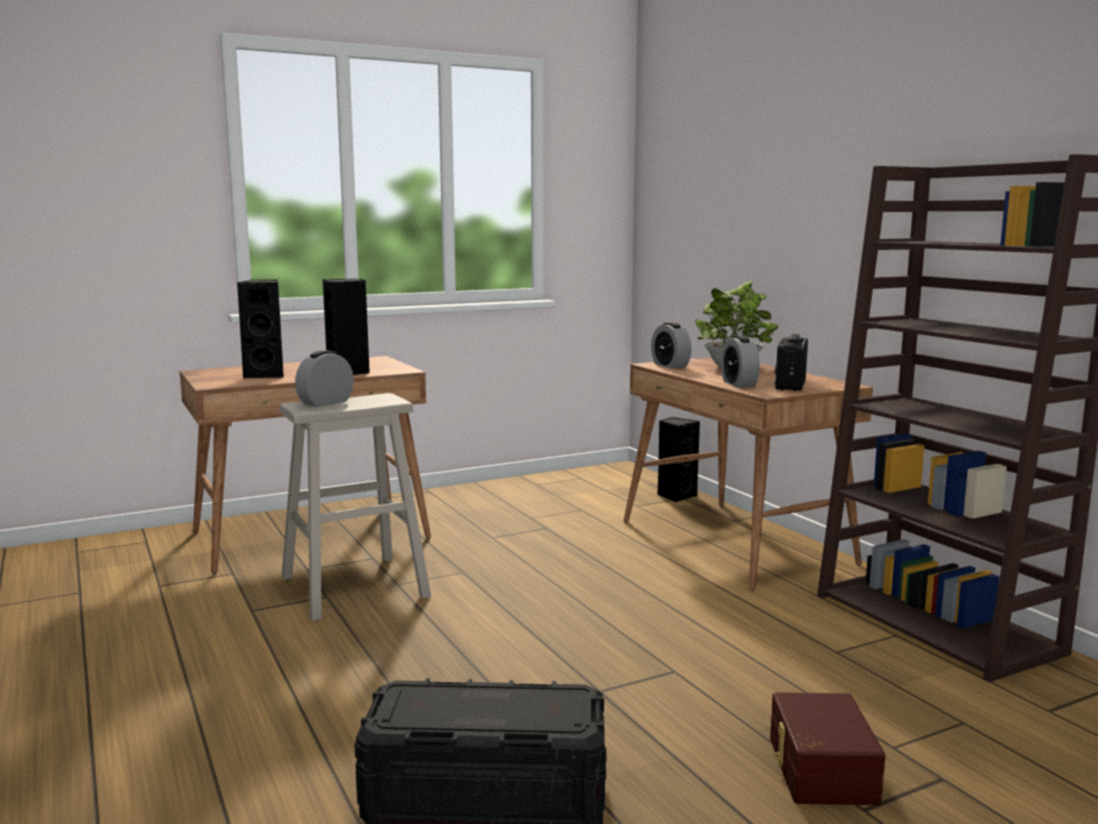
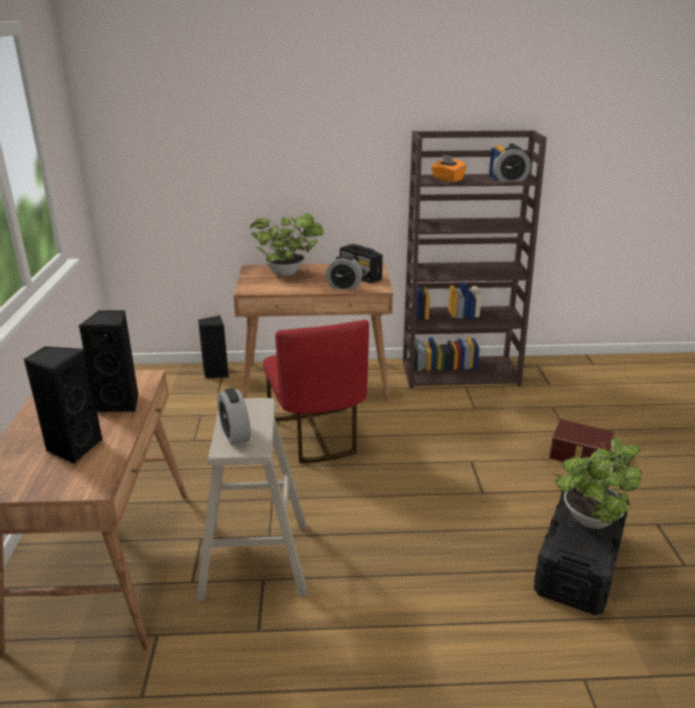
camera: 65 degrees left, 15 degrees up
alarm clock [651,322,691,369] -> alarm clock moved to [493,146,531,182]
none -> red chair [263,320,369,463]
none -> orange tissue box [431,154,467,182]
none -> potted plant [551,437,642,529]

